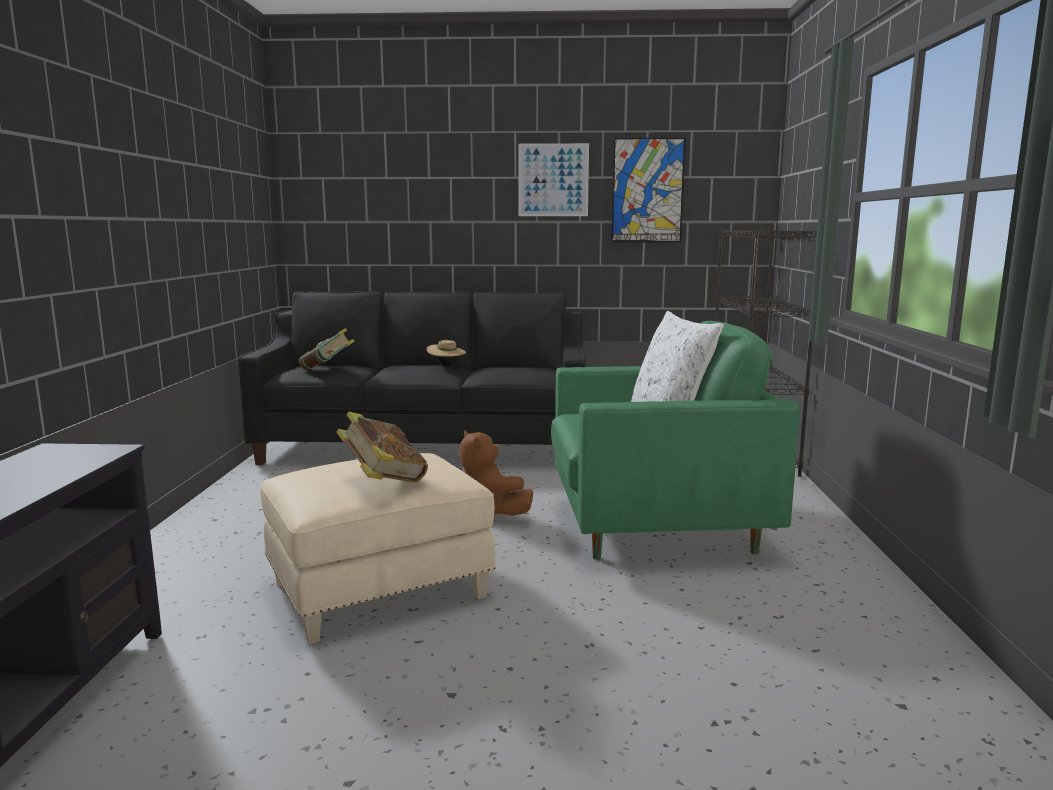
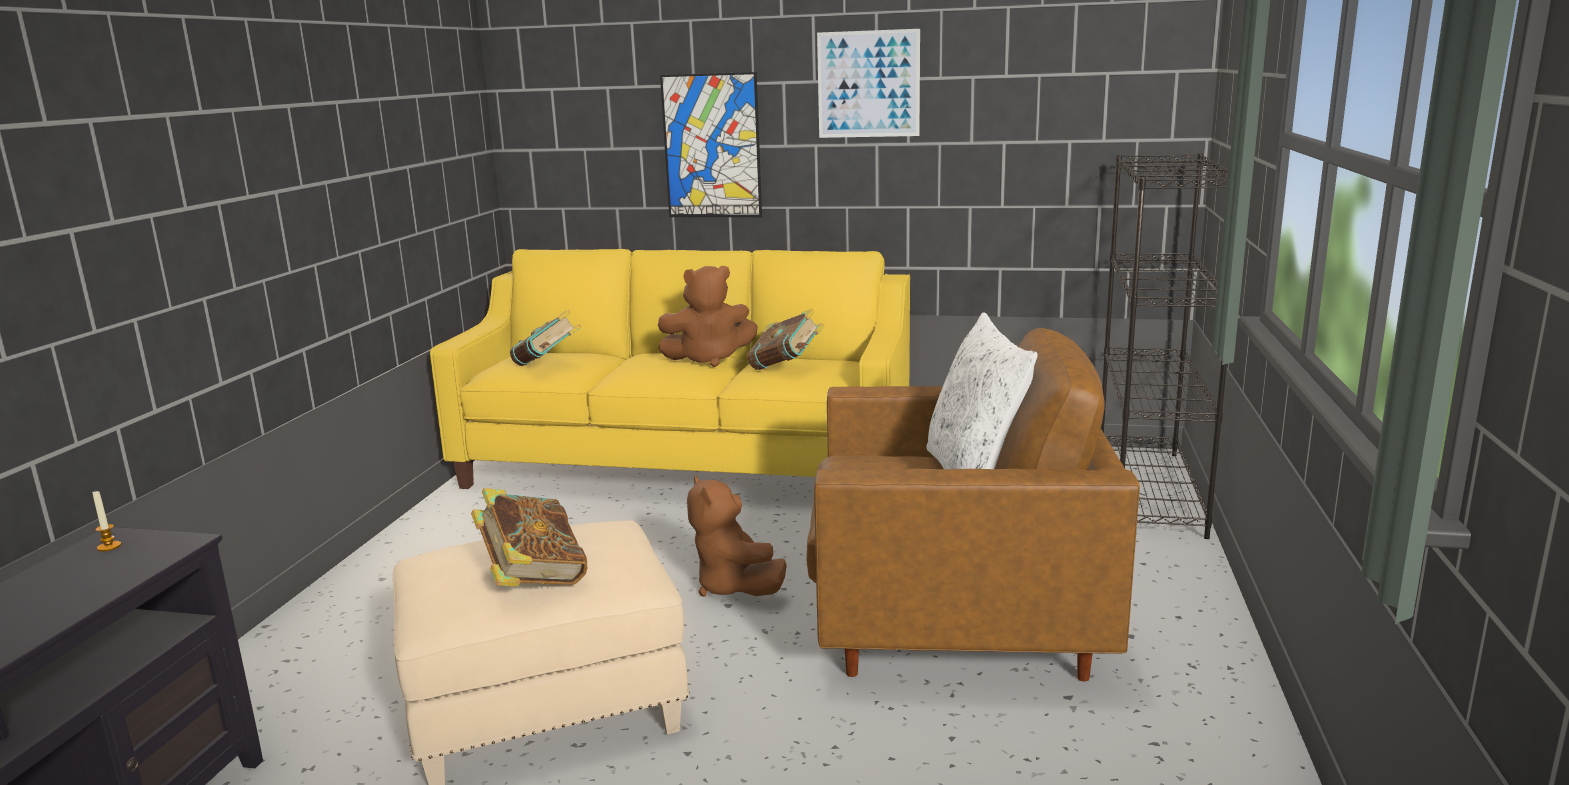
camera: 10 degrees right, 5 degrees up
black sofa [239,291,585,465] -> yellow sofa [430,249,910,489]
beige hat [427,340,466,366] -> brown plush toy [658,266,758,367]
green armchair [551,321,800,560] -> brown armchair [807,328,1140,681]
picture [611,138,686,243] -> picture moved to [660,72,762,217]
none -> candle [92,490,121,552]
none -> book [747,309,824,370]

